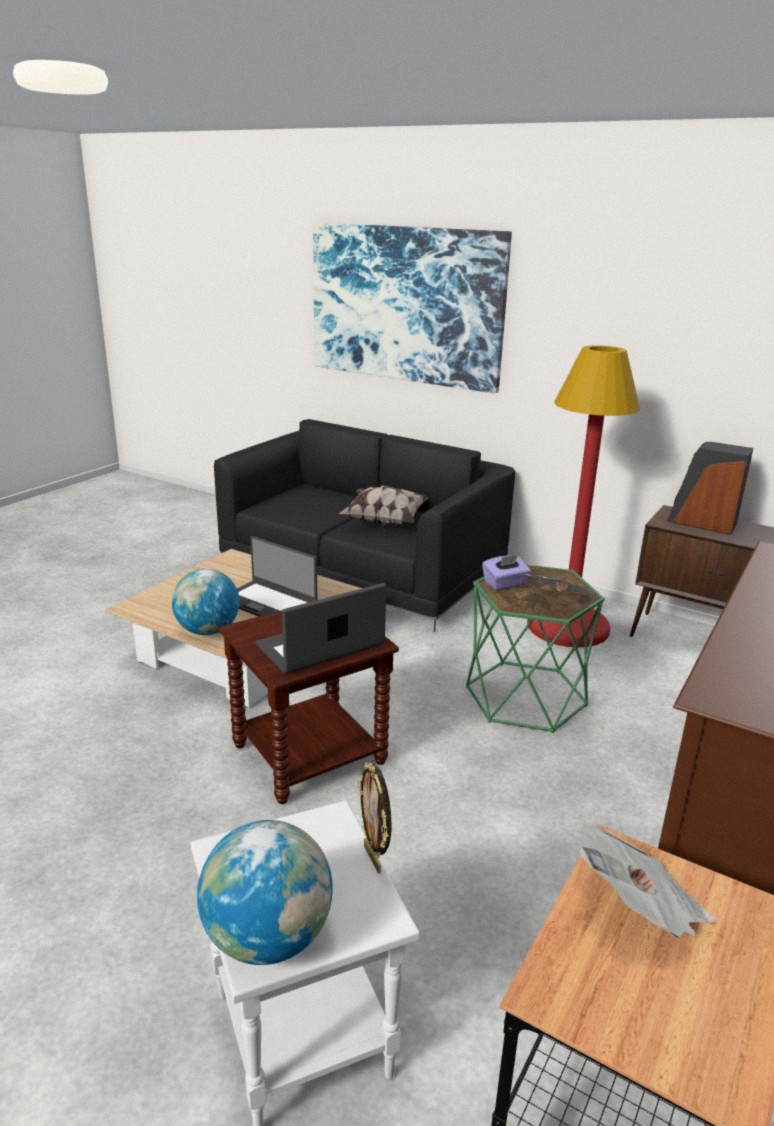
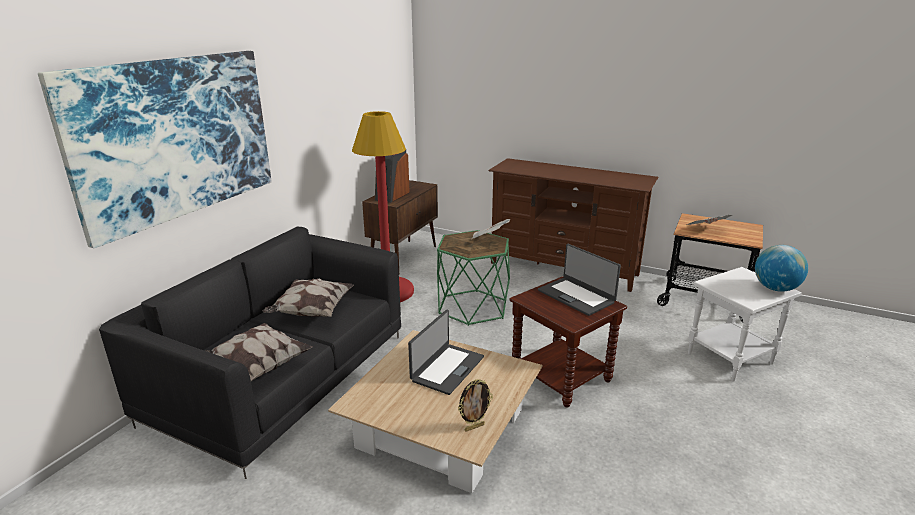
camera: 95 degrees left, 0 degrees up
globe [172,569,240,635] -> none
picture frame [358,762,391,873] -> picture frame moved to [458,379,493,432]
purple tissue box [482,555,531,590] -> none
none -> pillow [205,323,312,381]

